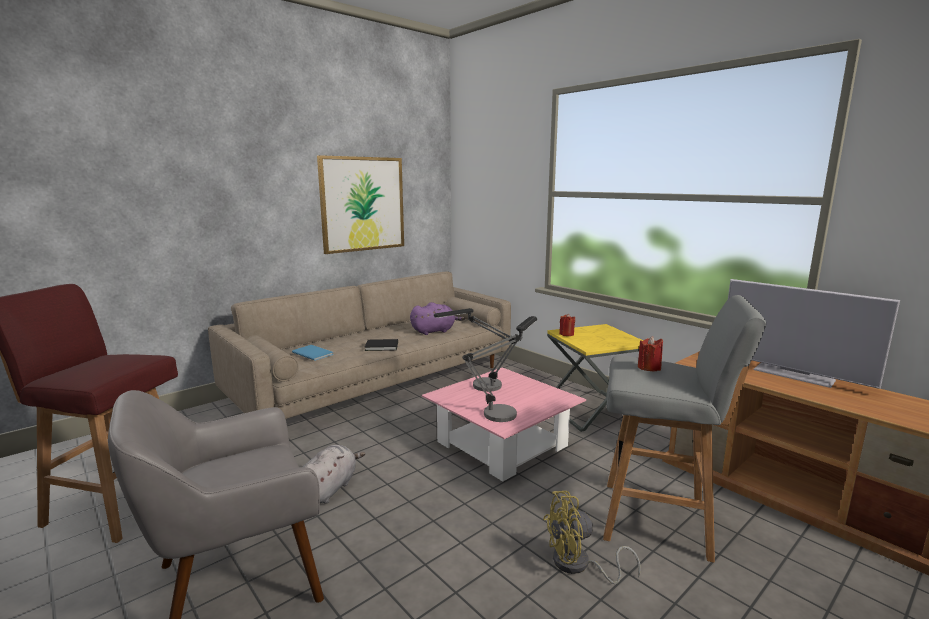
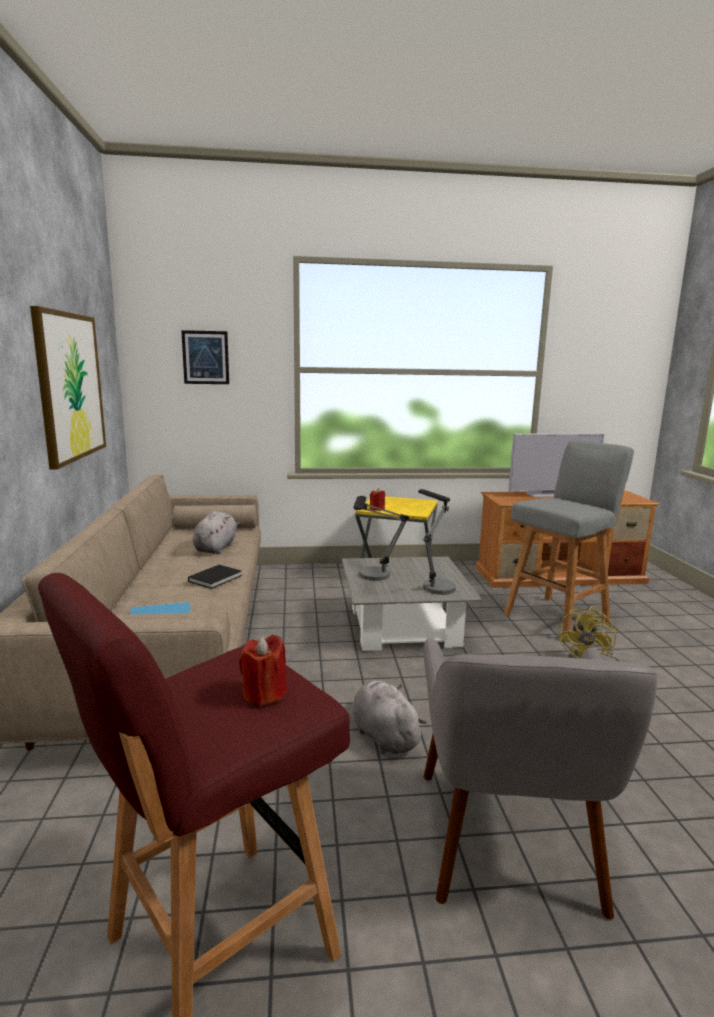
camera: 55 degrees left, 0 degrees up
purple plush toy [410,302,465,335] -> grey plush toy [193,511,241,554]
pink coffee table [422,367,586,481] -> grey coffee table [342,557,482,651]
red candle [638,336,663,371] -> red candle moved to [239,635,287,706]
none -> picture [181,330,229,384]

